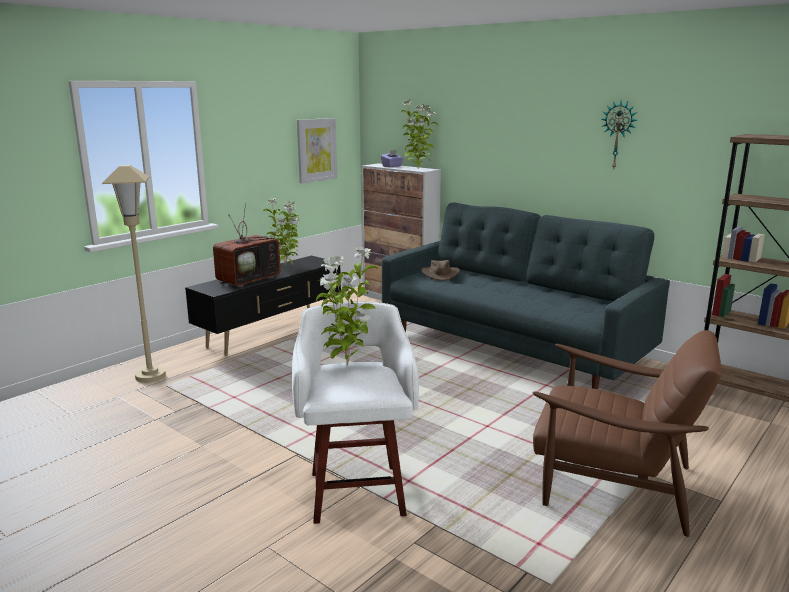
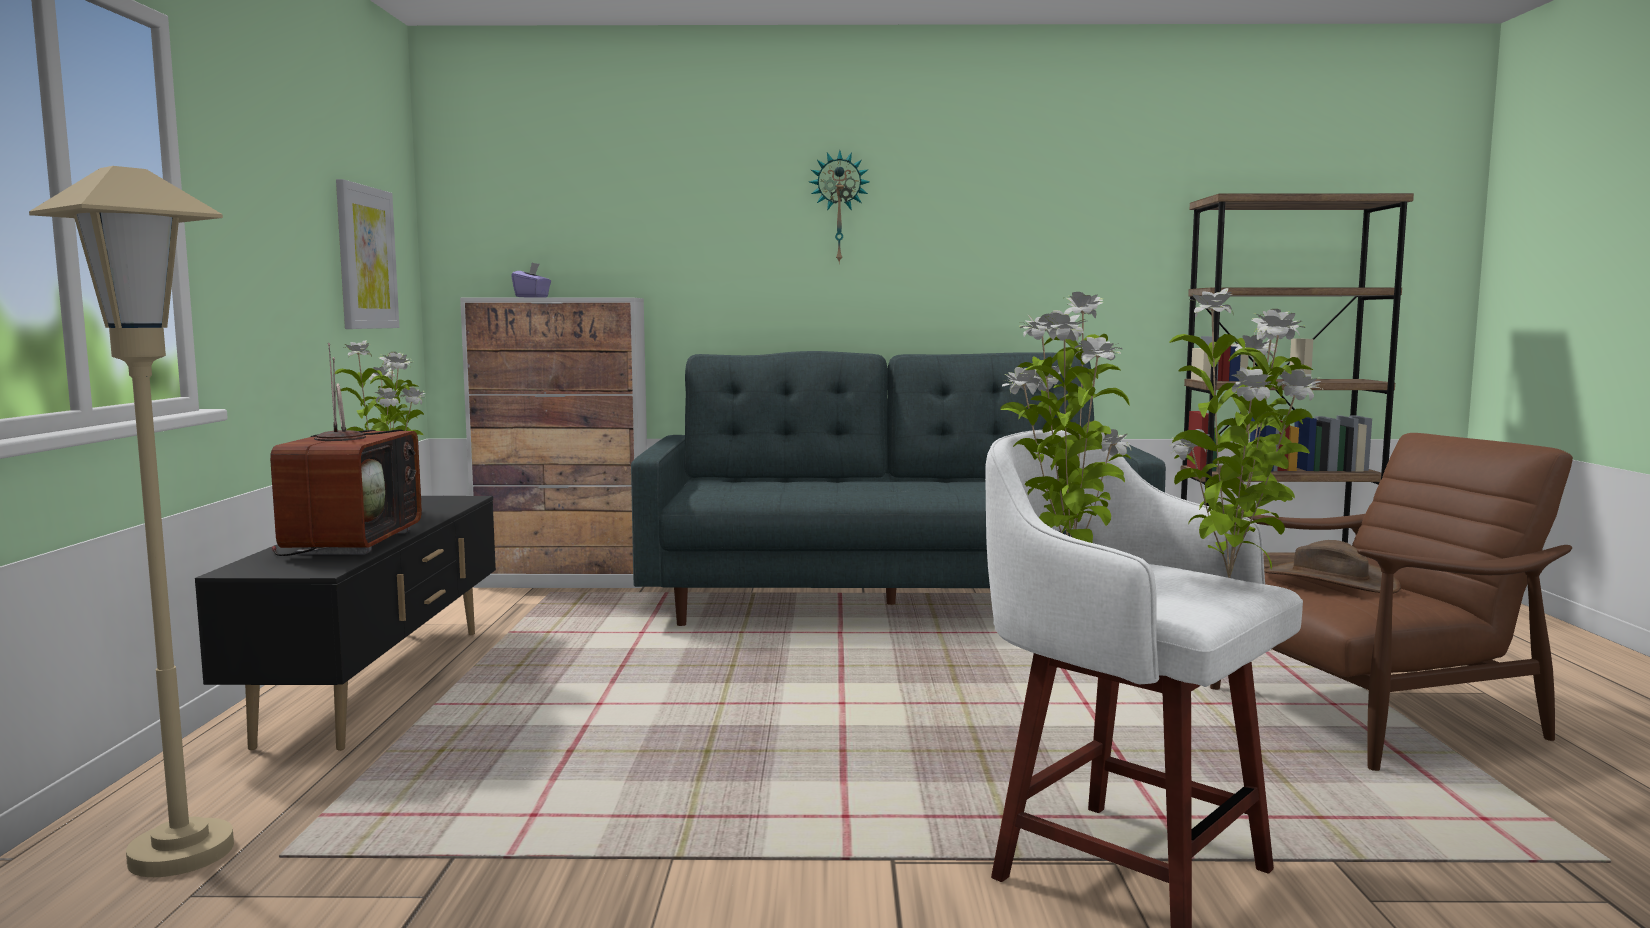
camera: 40 degrees left, 10 degrees down
potted plant [401,99,438,168] -> potted plant moved to [1169,288,1322,578]
brown hat [421,260,460,281] -> brown hat moved to [1264,540,1401,593]
wall clock [601,101,637,168] -> wall clock moved to [809,150,870,264]

